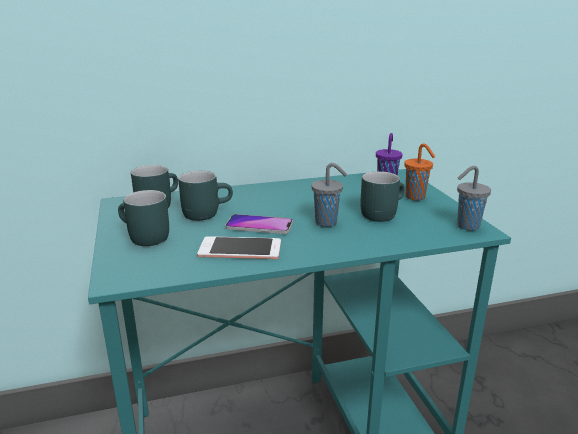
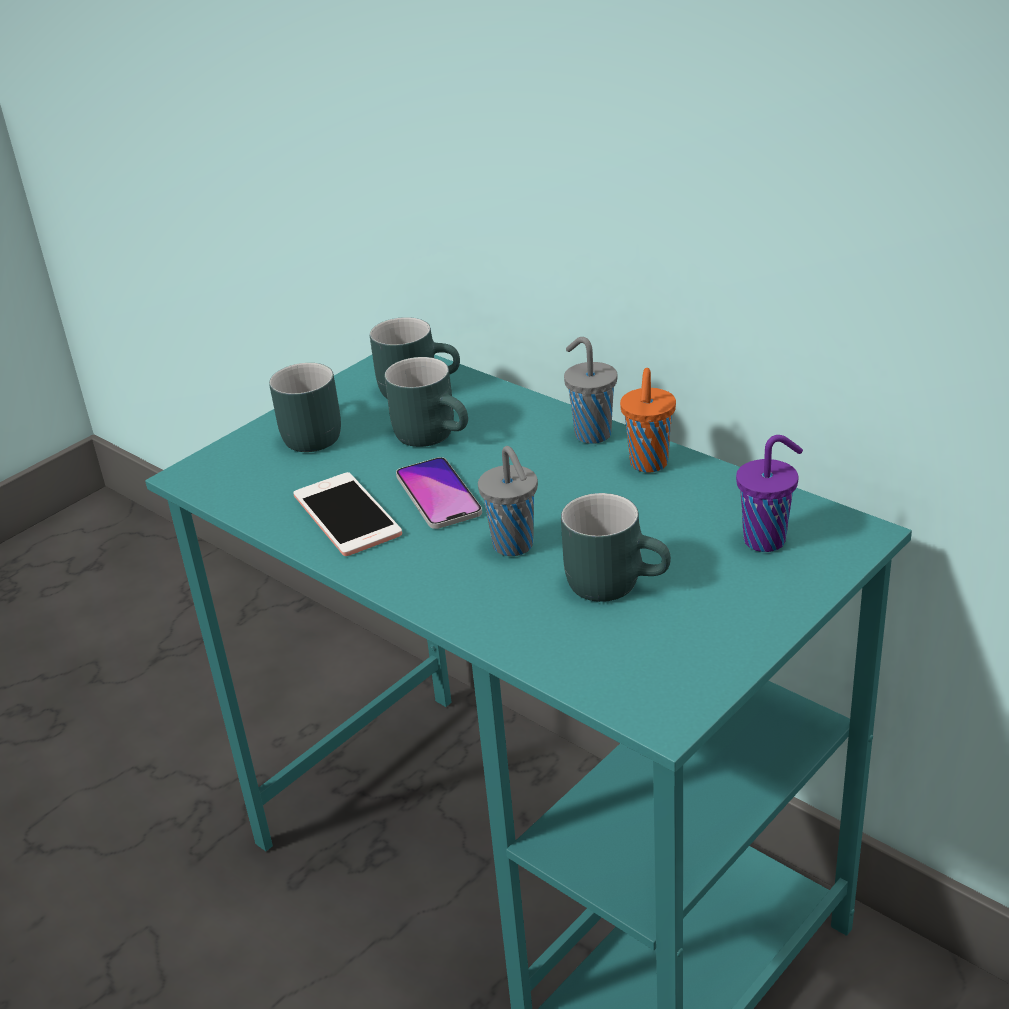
camera: 60 degrees right, 10 degrees up
orange cup [404,143,435,200] -> orange cup moved to [620,368,676,472]
grey cup [457,166,491,230] -> grey cup moved to [564,337,617,444]

